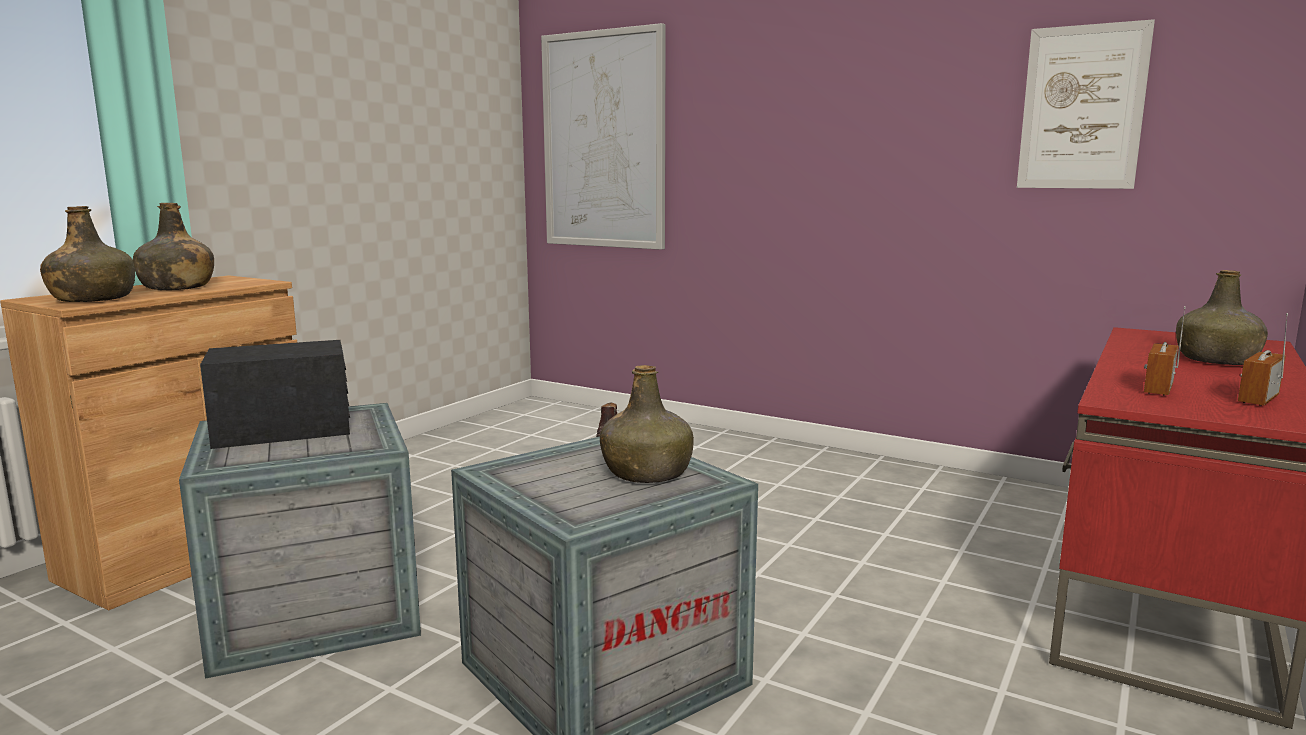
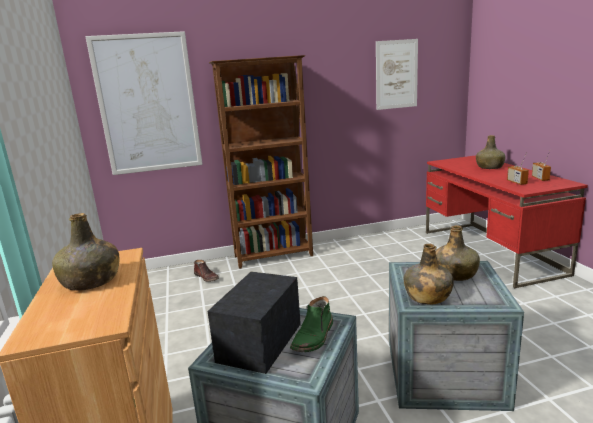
camera: 45 degrees left, 5 degrees up
green bottle [40,206,135,302] -> green bottle moved to [404,244,454,305]
none -> brown bookcase [209,55,313,269]
none -> green boot [290,296,333,352]

